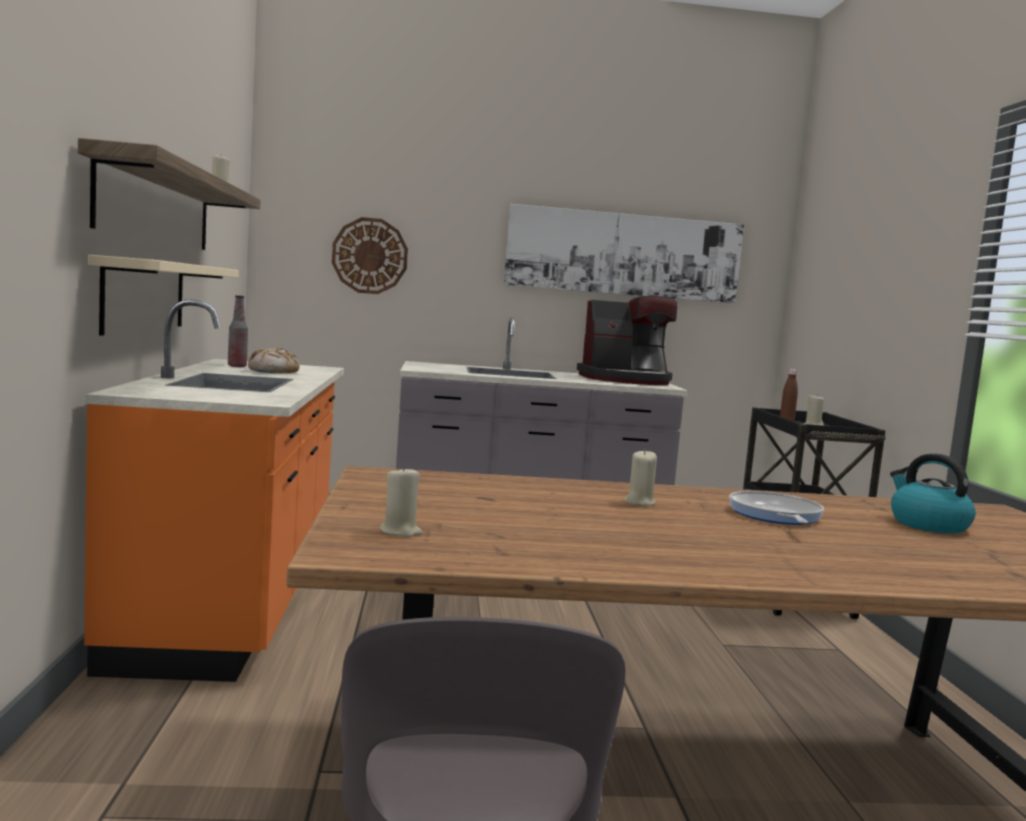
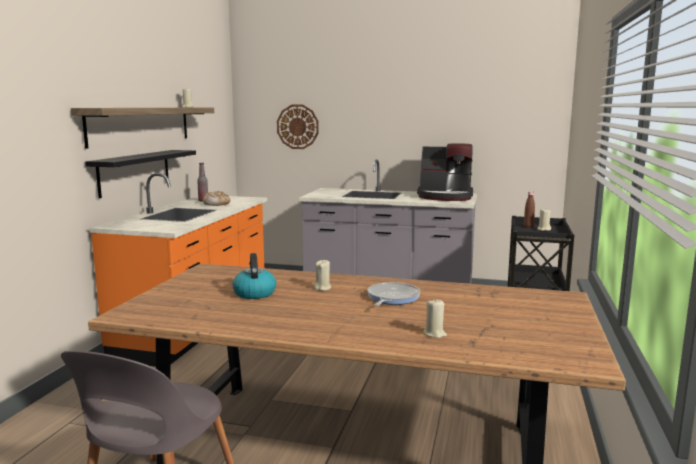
camera: 20 degrees right, 5 degrees up
beige shelf [88,255,239,336] -> black shelf [85,150,196,198]
beige candle [380,465,422,537] -> beige candle moved to [424,298,447,338]
picture [504,204,744,303] -> none
kettle [890,454,976,534] -> kettle moved to [232,253,276,299]

